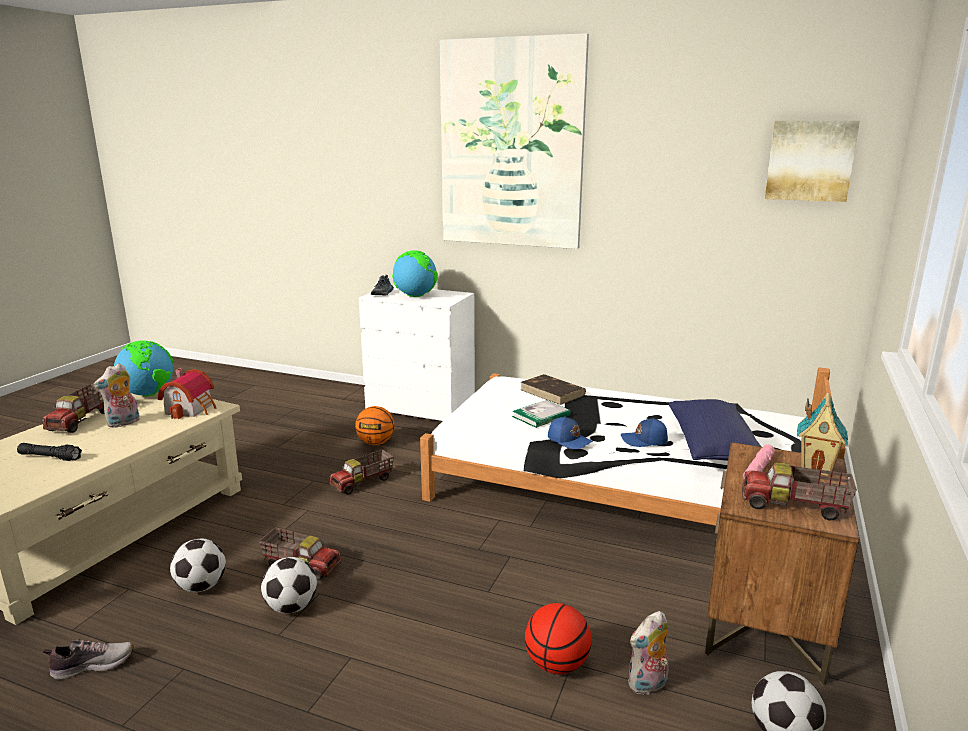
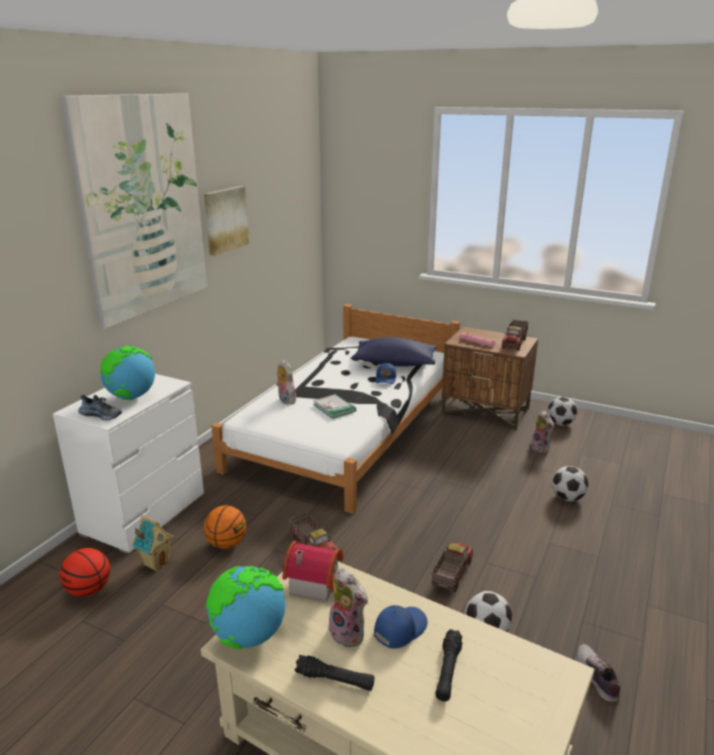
camera: 85 degrees left, 5 degrees up
toy truck [42,384,105,433] -> black flashlight [295,655,374,691]
football [261,557,317,614] -> football moved to [552,466,588,501]
brown book [521,374,586,405] -> plush toy [276,360,296,405]
basketball [525,603,592,674] -> basketball moved to [60,548,110,597]
blue cap [548,417,593,449] -> blue cap moved to [374,605,428,649]
picture [765,121,860,202] -> picture moved to [204,186,249,256]
toy house [797,392,848,477] -> toy house moved to [132,515,174,571]

